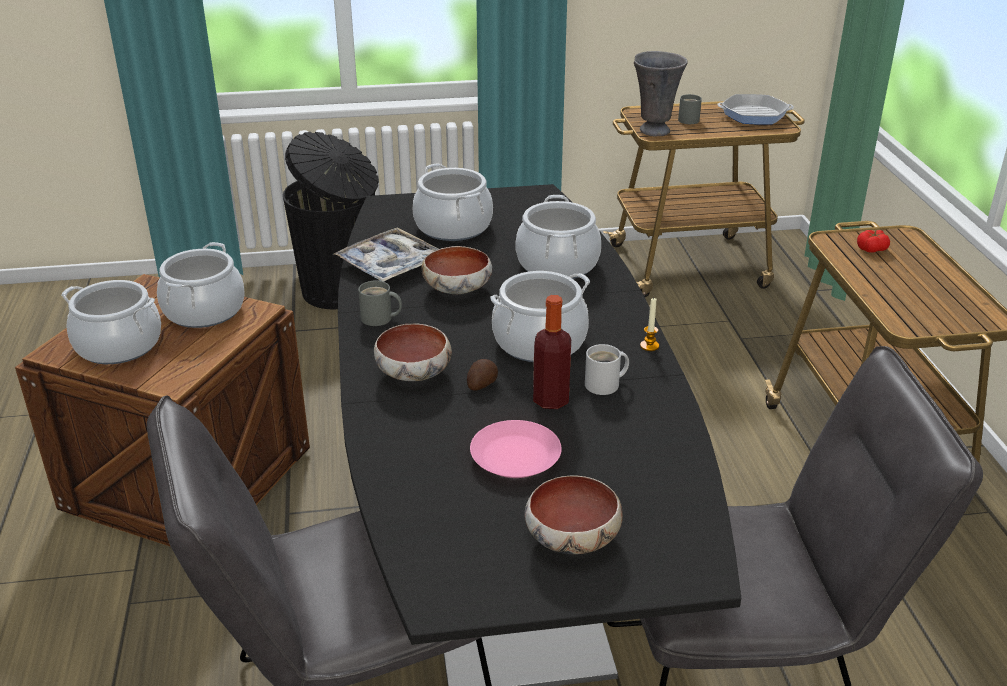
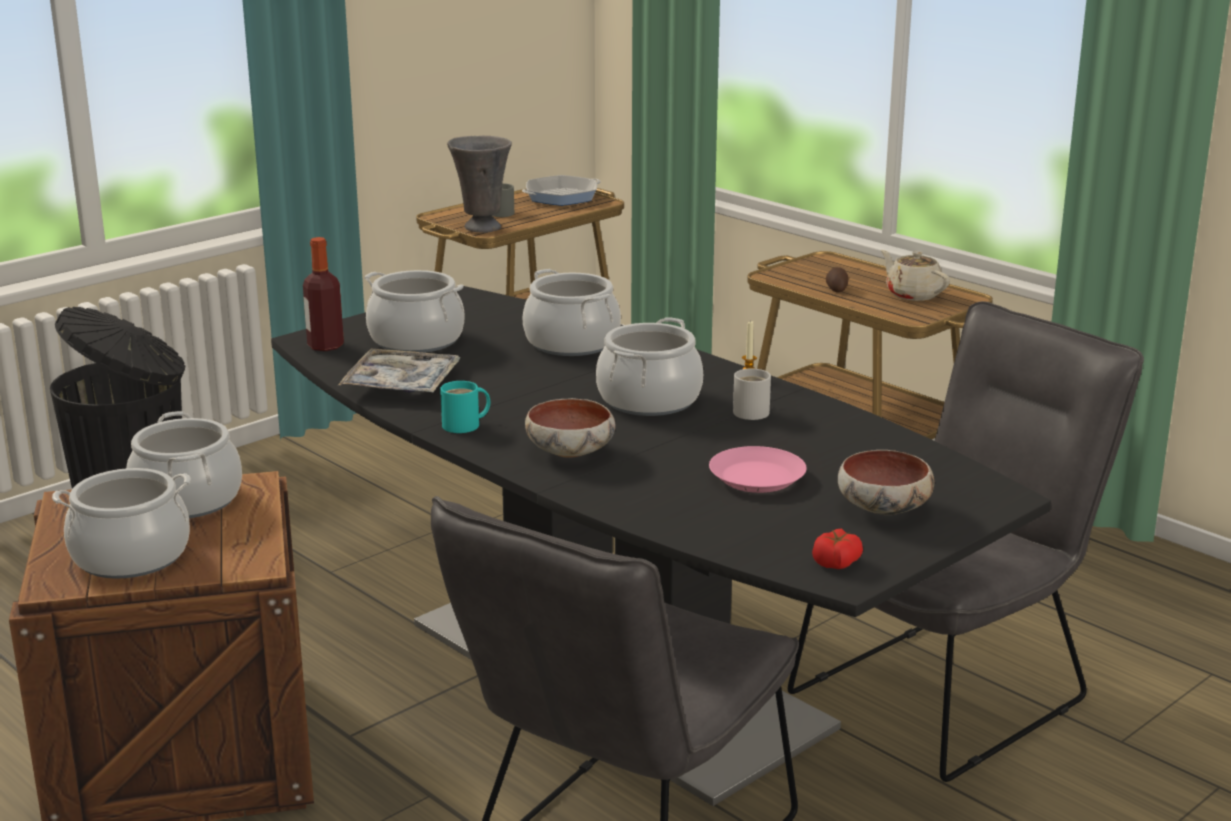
camera: 35 degrees left, 10 degrees down
grey mug [358,281,402,326] -> turquoise mug [440,381,490,433]
bowl [421,246,492,294] -> none
potato [467,359,498,391] -> potato moved to [826,267,848,293]
bottle [533,295,571,409] -> bottle moved to [303,237,344,351]
tomato [857,230,890,253] -> tomato moved to [812,529,863,569]
none -> beige teapot [881,250,950,301]

